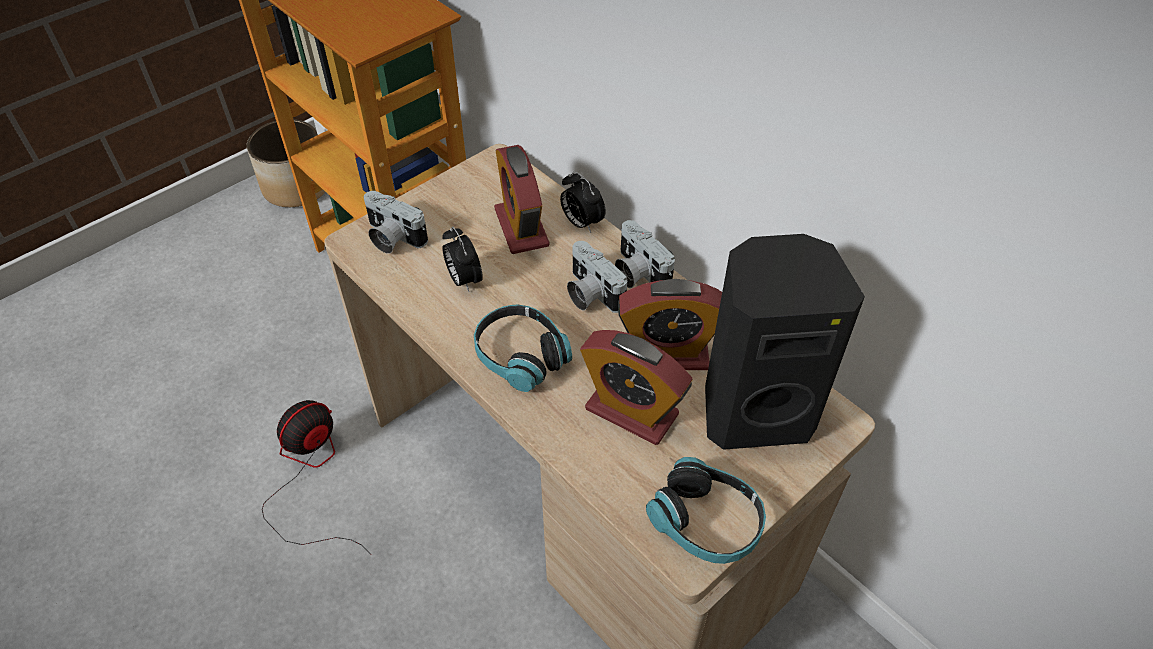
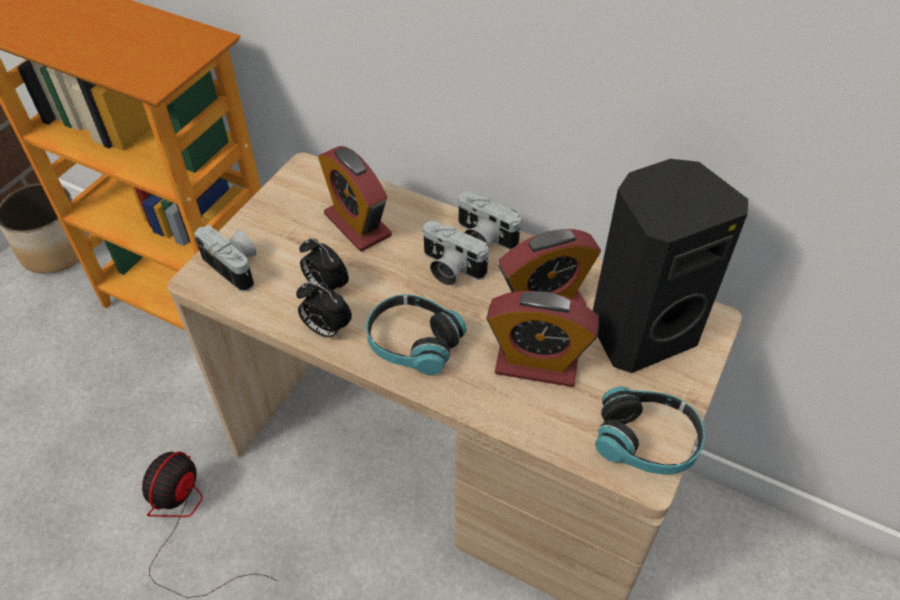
camera: 20 degrees left, 0 degrees up
camera [364,191,428,254] -> camera turned 150 degrees counterclockwise [194,224,256,292]
alarm clock [560,171,606,233] -> alarm clock moved to [296,282,352,339]

